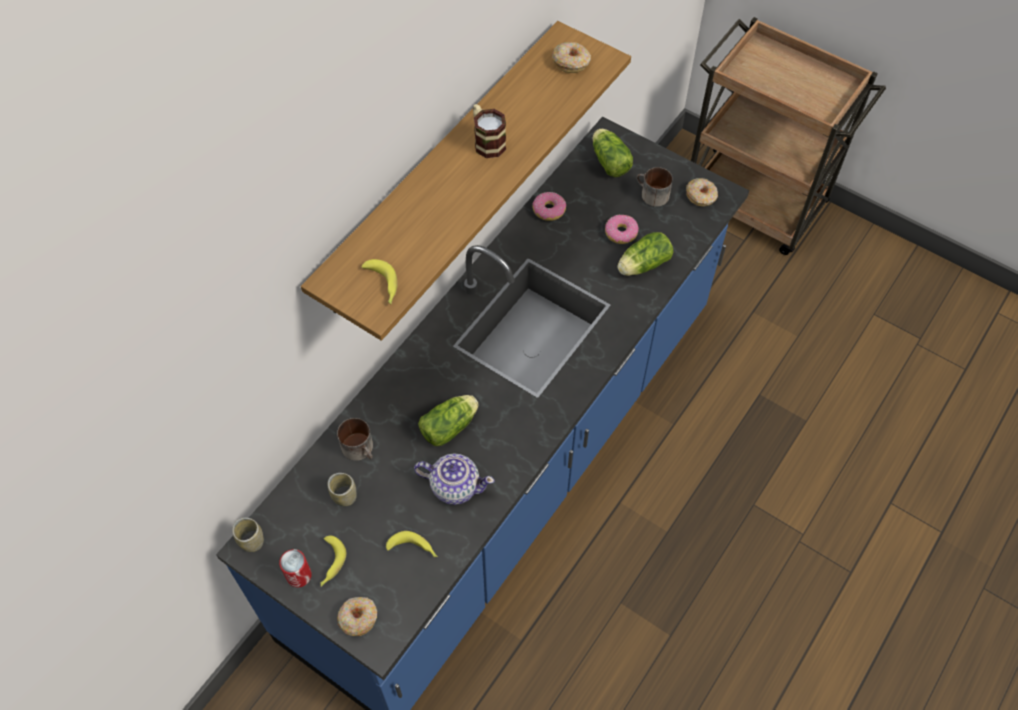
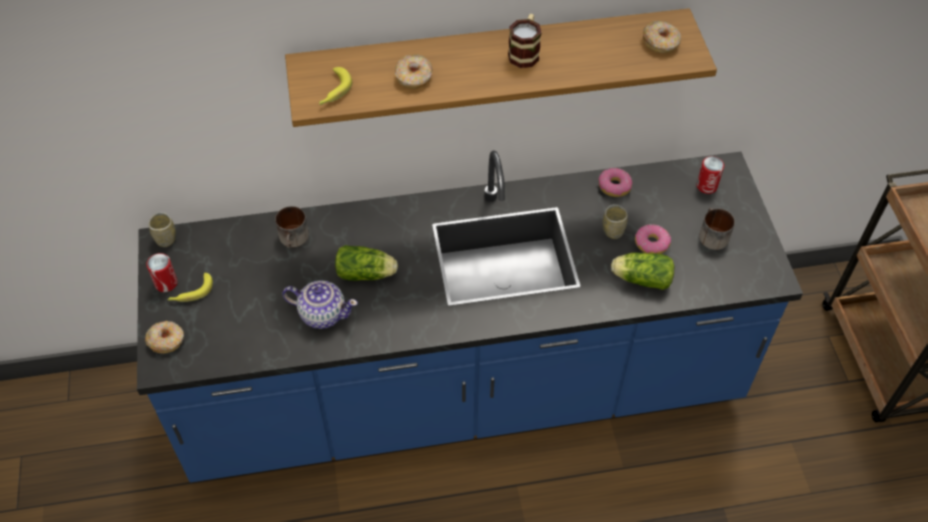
camera: 45 degrees right, 5 degrees down
cup [327,473,357,506] -> cup moved to [603,204,628,239]
banana [386,531,438,557] -> none
teapot [414,454,494,505] -> teapot turned 45 degrees counterclockwise [282,280,358,329]
lettuce [593,129,633,177] -> can [696,156,724,194]
donut [686,178,718,207] -> donut moved to [395,54,432,89]

